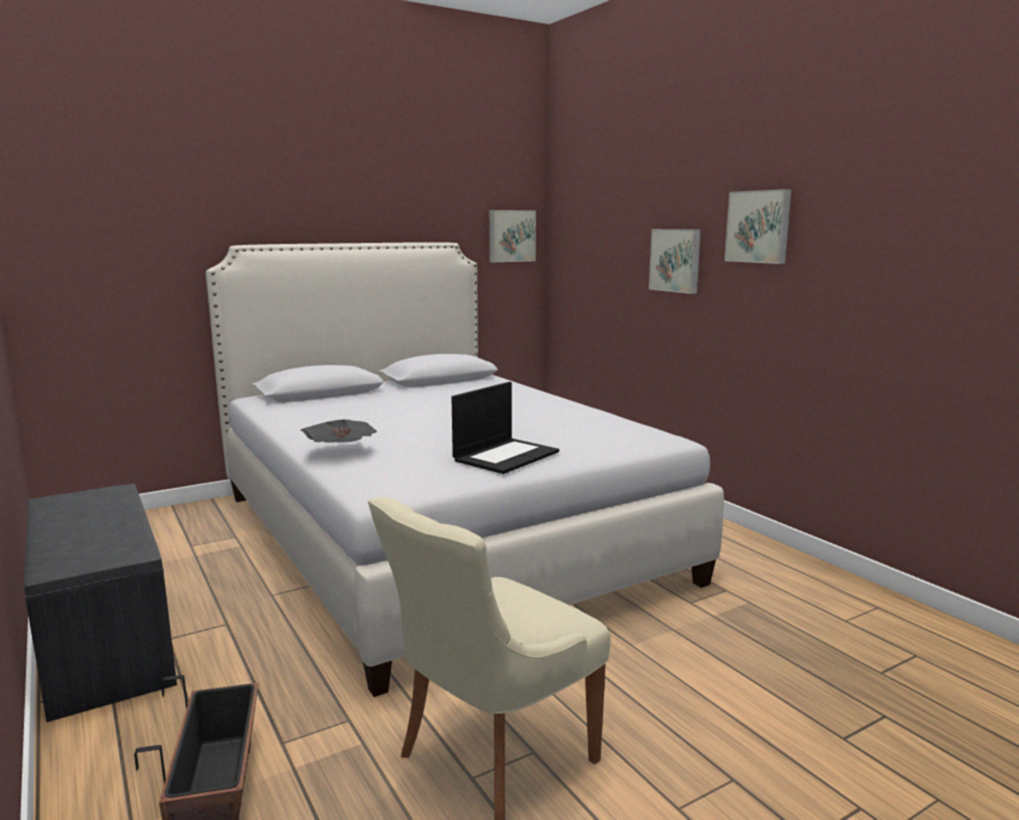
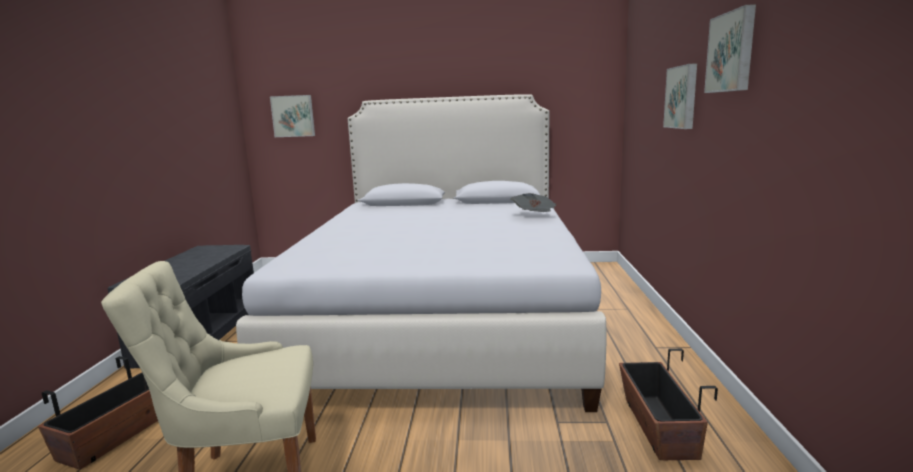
camera: 35 degrees right, 0 degrees up
newspaper [301,420,377,443] -> newspaper moved to [510,193,556,212]
laptop [451,382,559,474] -> none
picture [489,210,536,262] -> picture moved to [270,95,315,137]
none -> planter [619,349,718,460]

